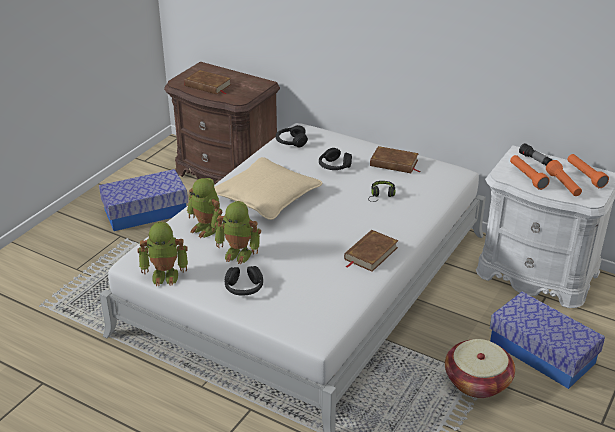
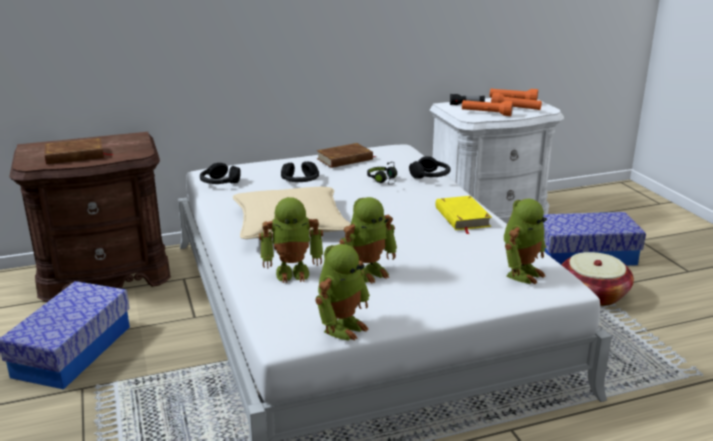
camera: 50 degrees left, 10 degrees down
black headphones [225,266,263,296] -> black headphones moved to [409,156,450,179]
brown book [344,230,398,272] -> yellow book [436,196,492,234]
none -> toy robot [504,199,547,284]

